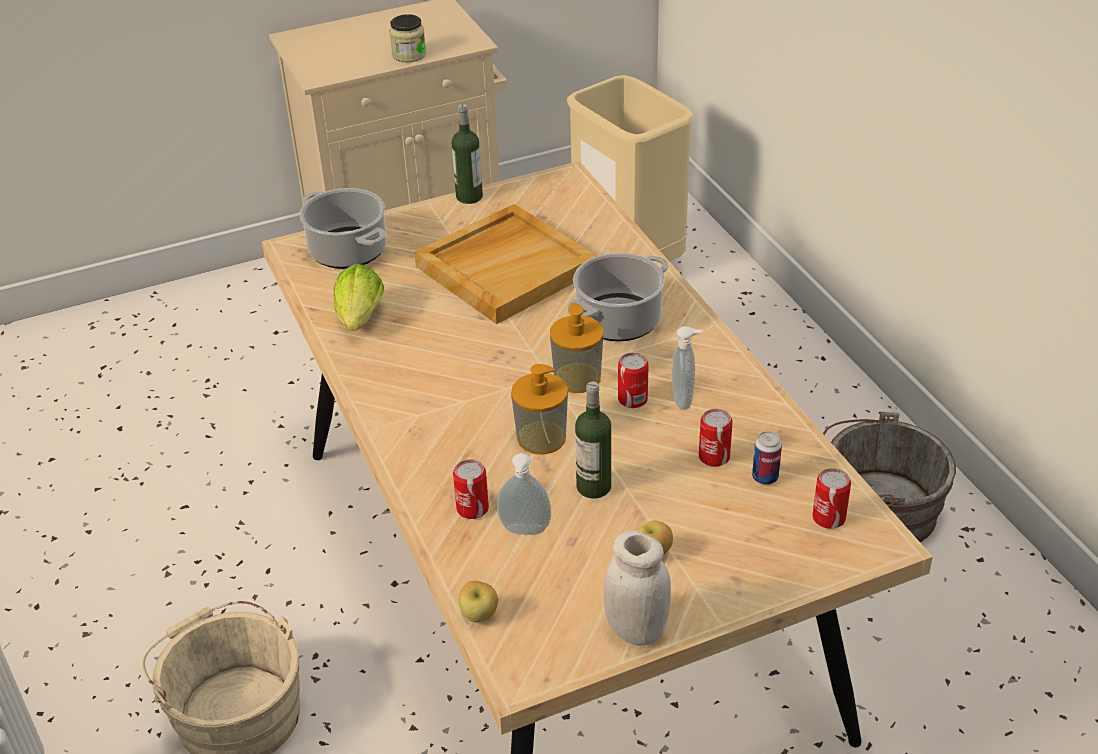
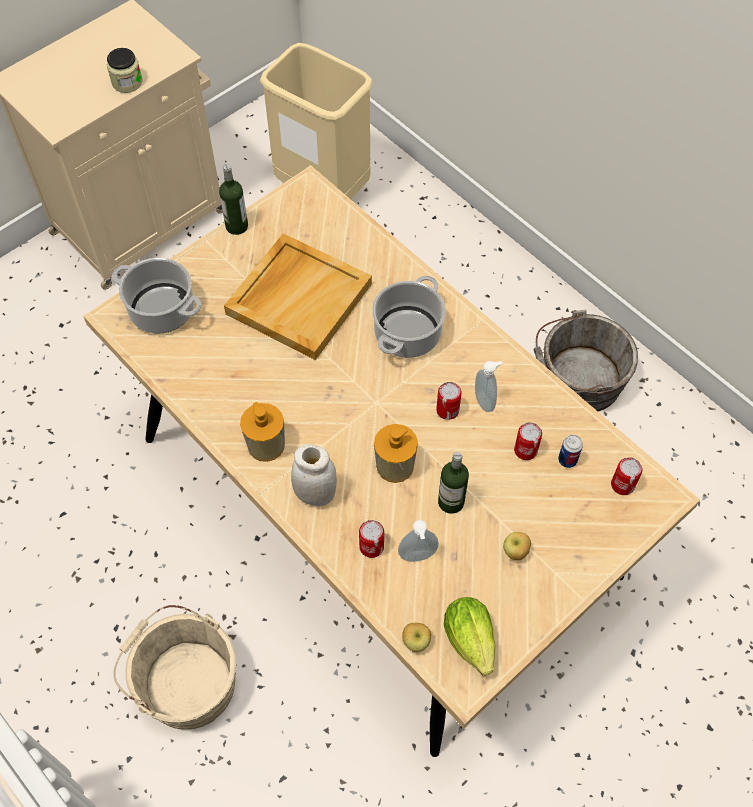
camera: 20 degrees left, 20 degrees up
lettuce [334,264,384,331] -> lettuce moved to [444,597,496,676]
soap dispenser [550,303,603,393] -> soap dispenser moved to [240,402,285,462]
white jar [604,531,671,645] -> white jar moved to [291,444,337,506]

